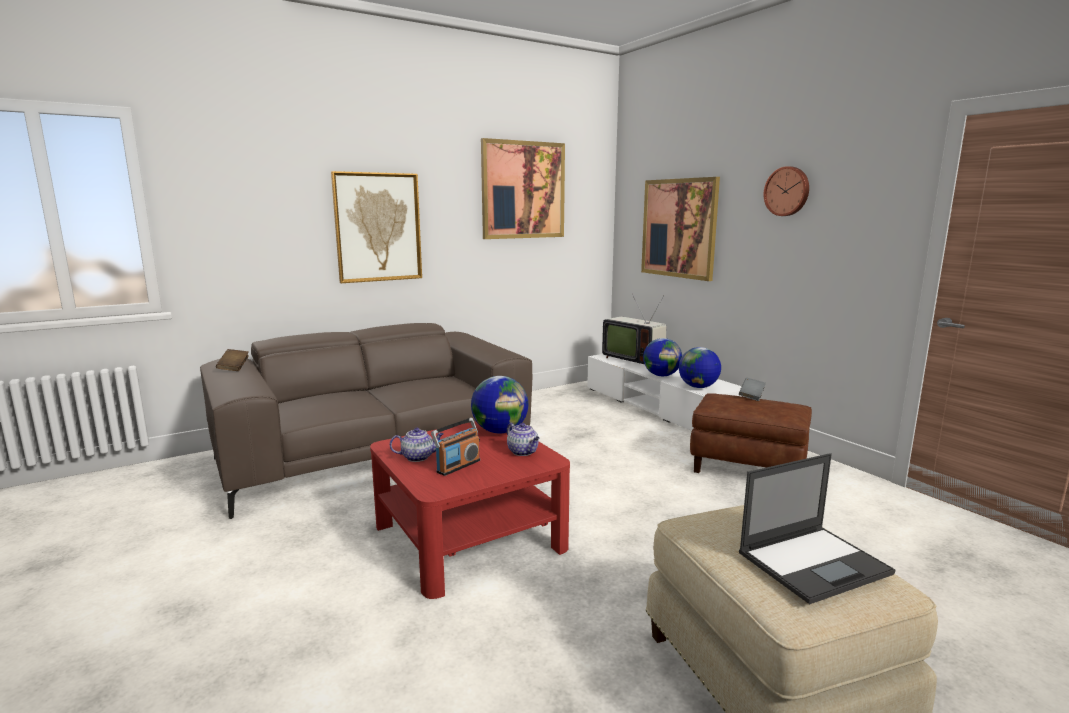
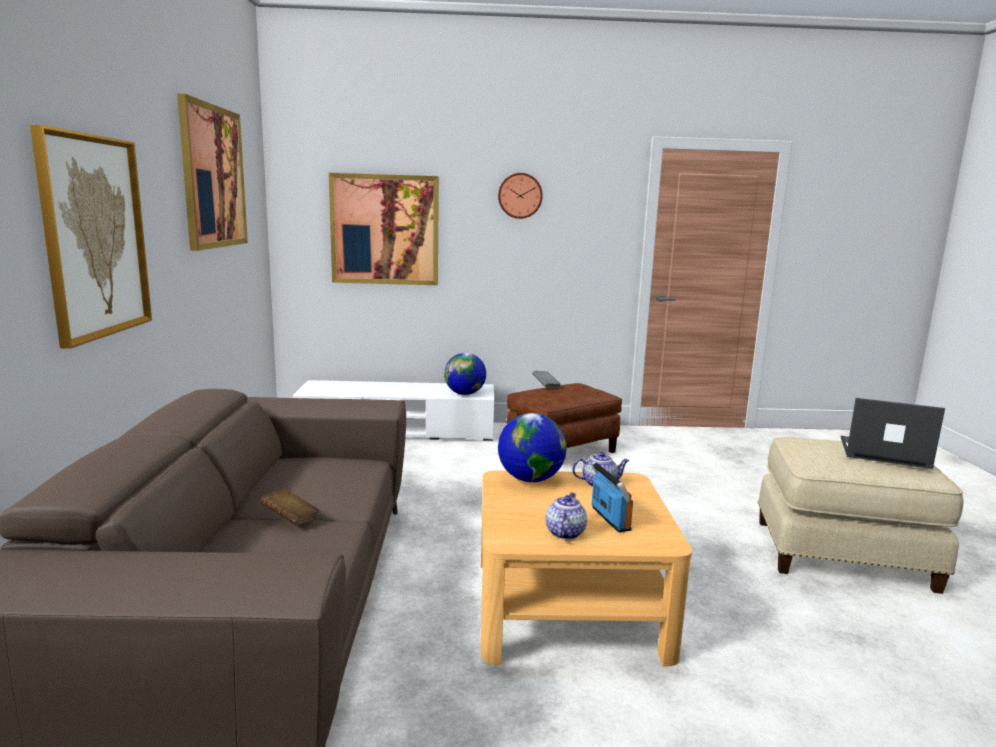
camera: 60 degrees left, 0 degrees up
brown book [216,349,249,371] -> brown book moved to [260,489,320,525]
red coffee table [370,421,570,599] -> beige coffee table [480,470,692,667]
television [602,294,667,364] -> none
globe [643,338,682,376] -> none
laptop [739,453,896,604] -> laptop turned 75 degrees counterclockwise [841,398,945,469]

